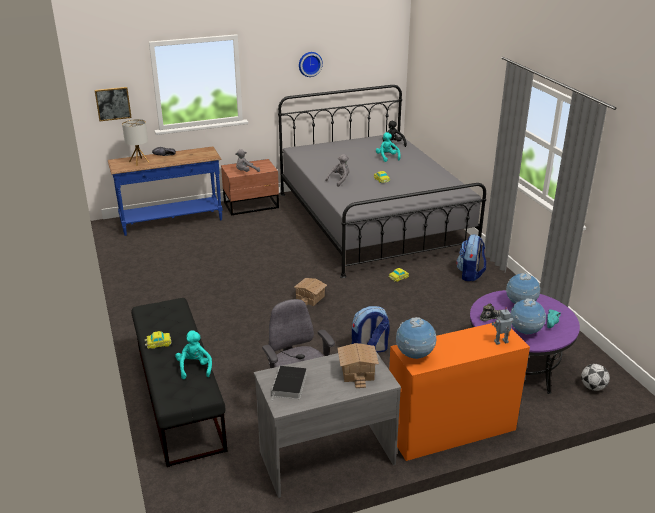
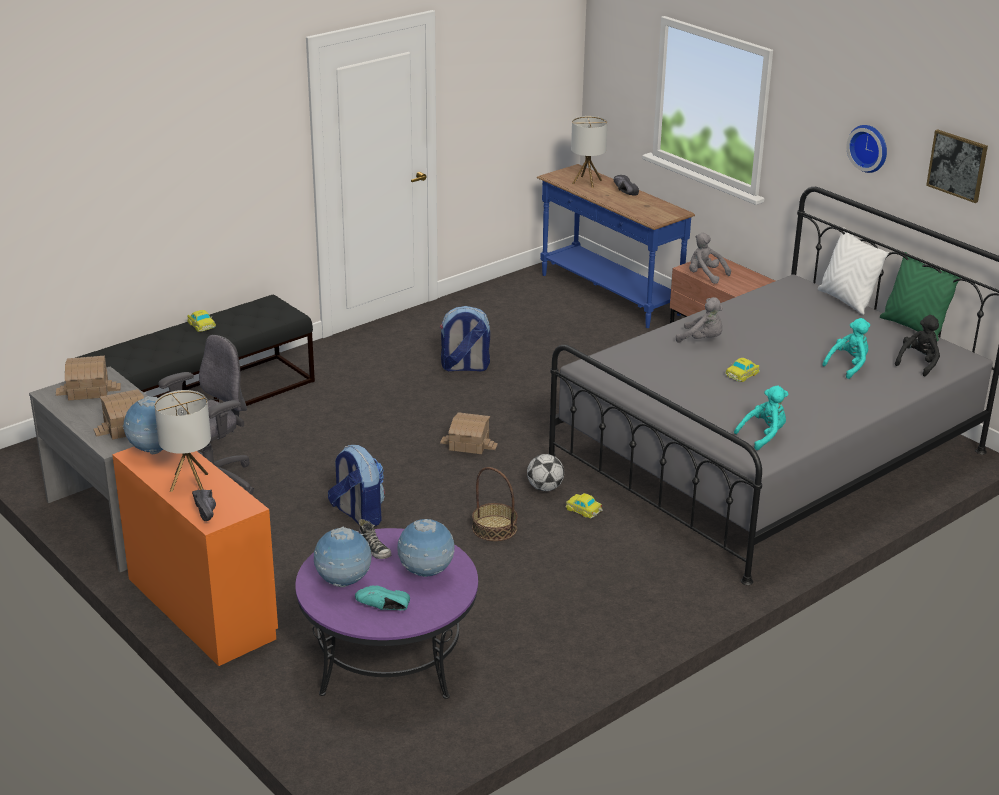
camera: 70 degrees right, 0 degrees up
picture [95,87,132,121] -> picture moved to [926,129,988,203]
turquoise plush toy [175,330,212,379] -> turquoise plush toy moved to [734,386,788,450]
book [271,366,307,399] -> toy house [56,356,121,400]
backpack [456,234,486,281] -> backpack moved to [440,306,490,371]
toy robot [492,307,513,345] -> black shoe [192,490,216,521]
football [581,364,610,391] -> football moved to [527,454,564,491]
none -> table lamp [154,390,211,492]
none -> basket [472,467,518,541]
none -> white pillow [818,227,889,315]
none -> green pillow [880,252,960,341]

